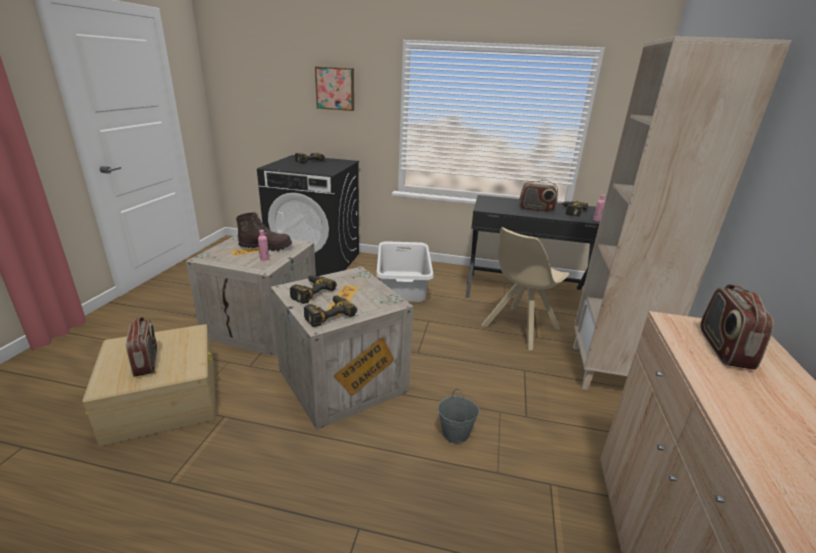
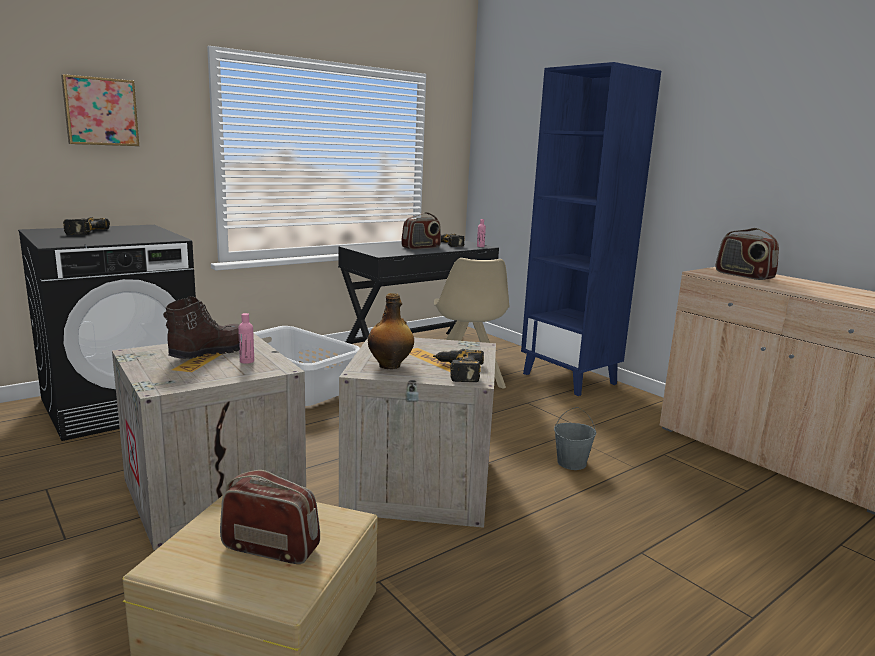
camera: 50 degrees left, 10 degrees down
power drill [290,275,337,304] -> bottle [368,293,414,369]
beige bookcase [573,36,792,390] -> blue bookcase [521,62,661,396]

